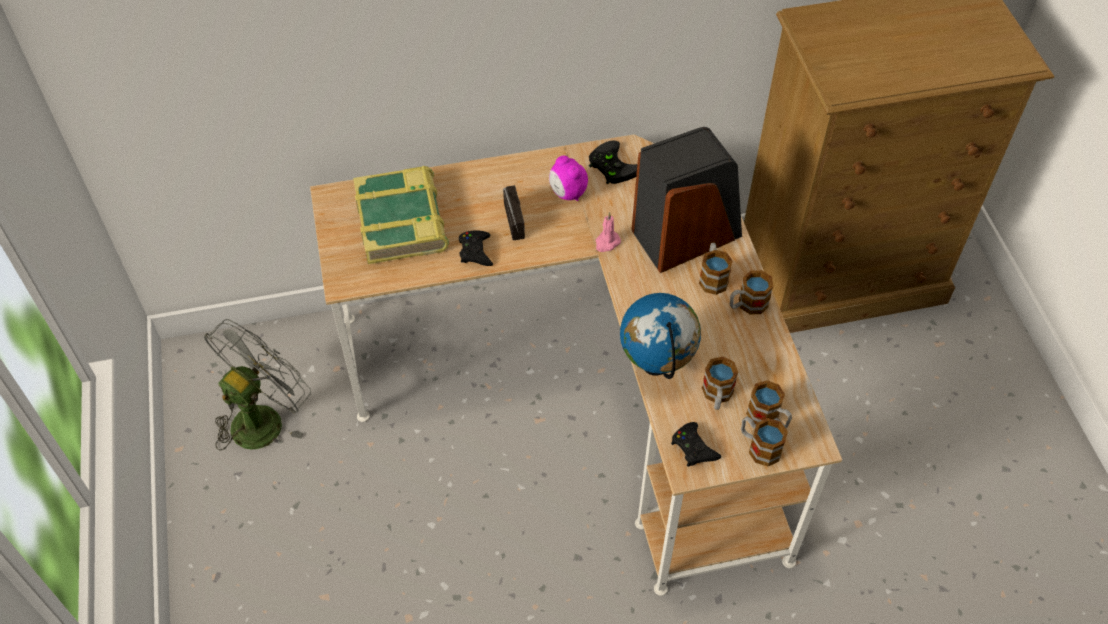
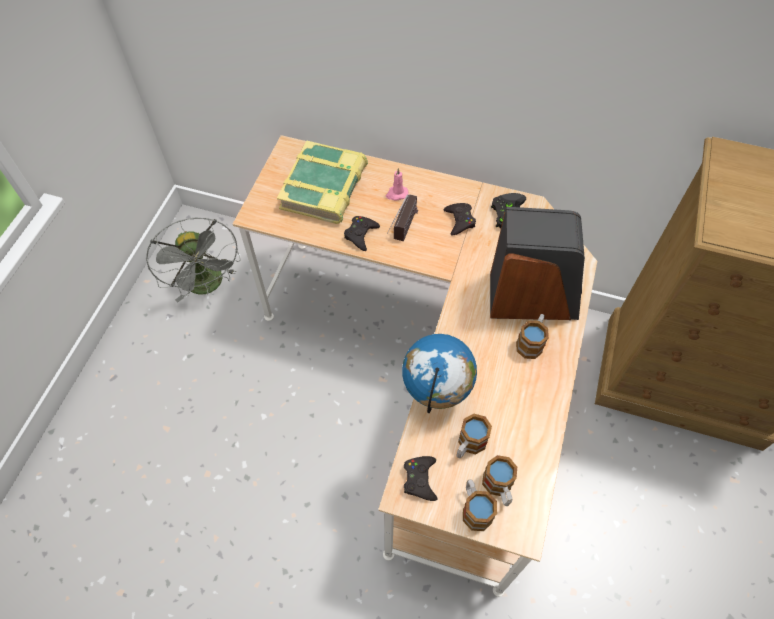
camera: 30 degrees right, 5 degrees up
grey fan [204,319,311,451] -> grey fan turned 90 degrees clockwise [146,218,241,303]
alarm clock [549,156,588,201] -> black game controller [443,203,476,235]
pink candle [596,212,621,252] -> pink candle moved to [386,168,409,201]
mug [730,270,773,314] -> none

